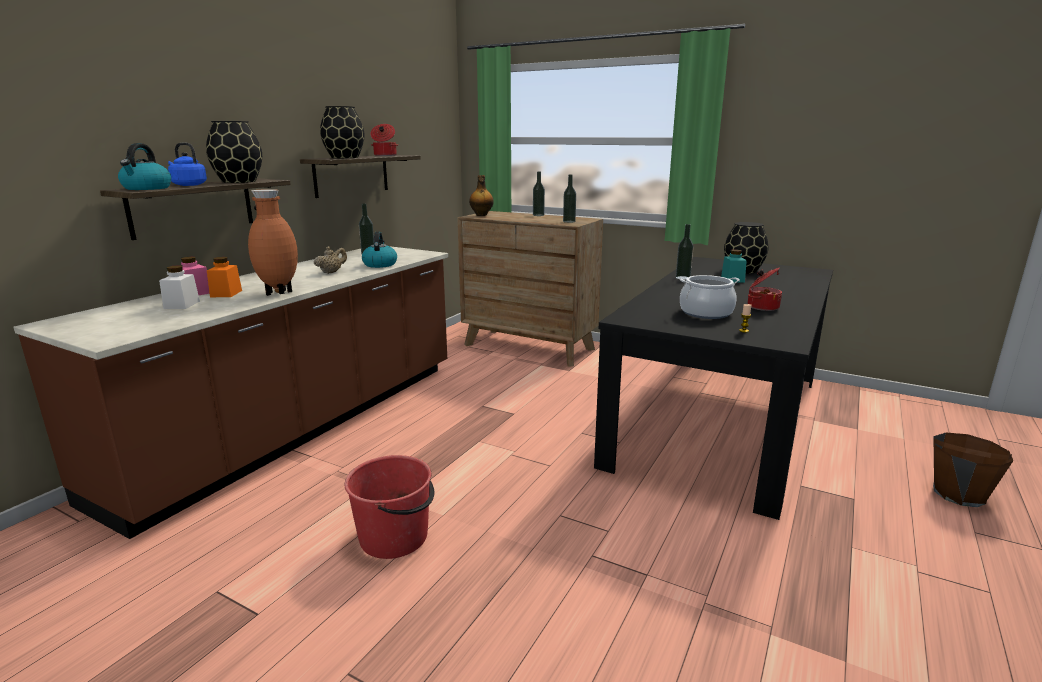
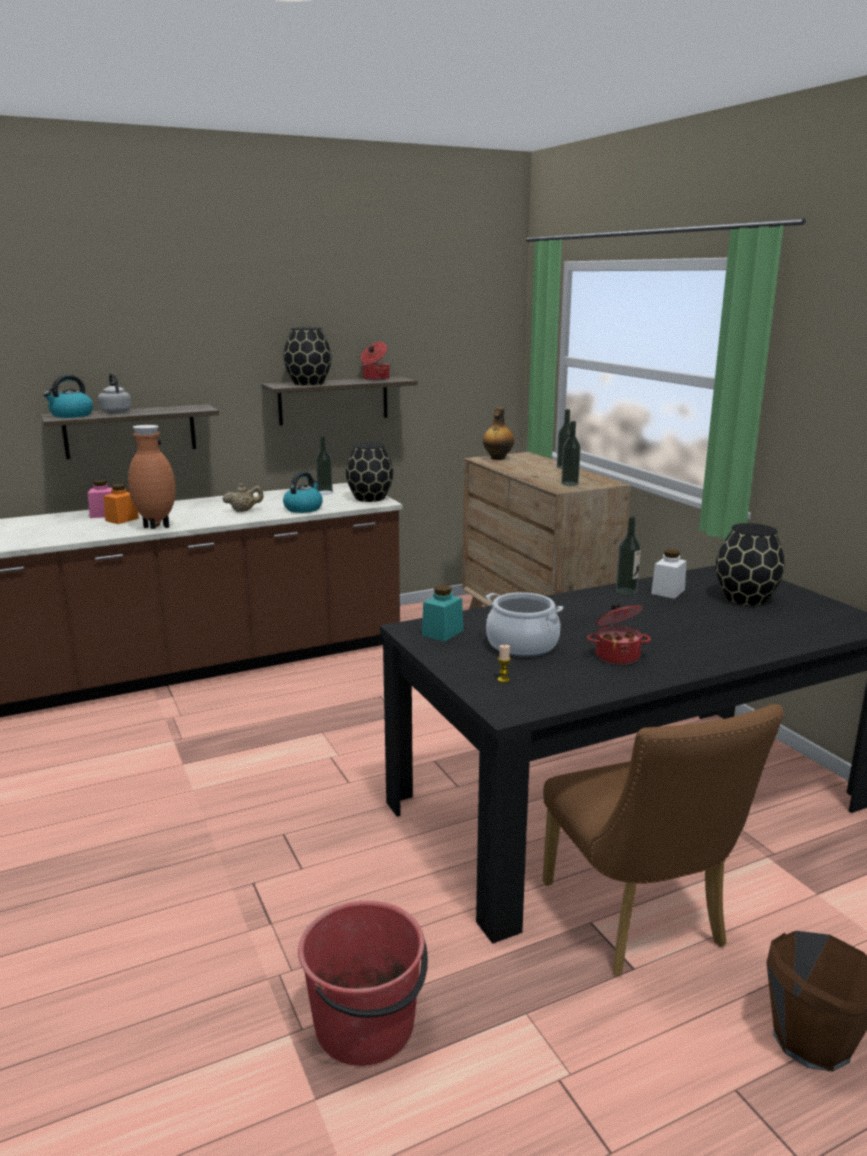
camera: 35 degrees right, 0 degrees up
white jar [159,265,200,309] -> white jar moved to [651,549,687,599]
blue kettle [168,143,207,186] -> grey kettle [98,373,132,414]
black vase [206,121,262,183] -> black vase moved to [346,442,393,502]
red bucket [345,455,434,559] -> red bucket moved to [298,901,428,1066]
turquoise jar [721,249,747,283] -> turquoise jar moved to [422,585,463,642]
none -> brown chair [542,704,784,976]

